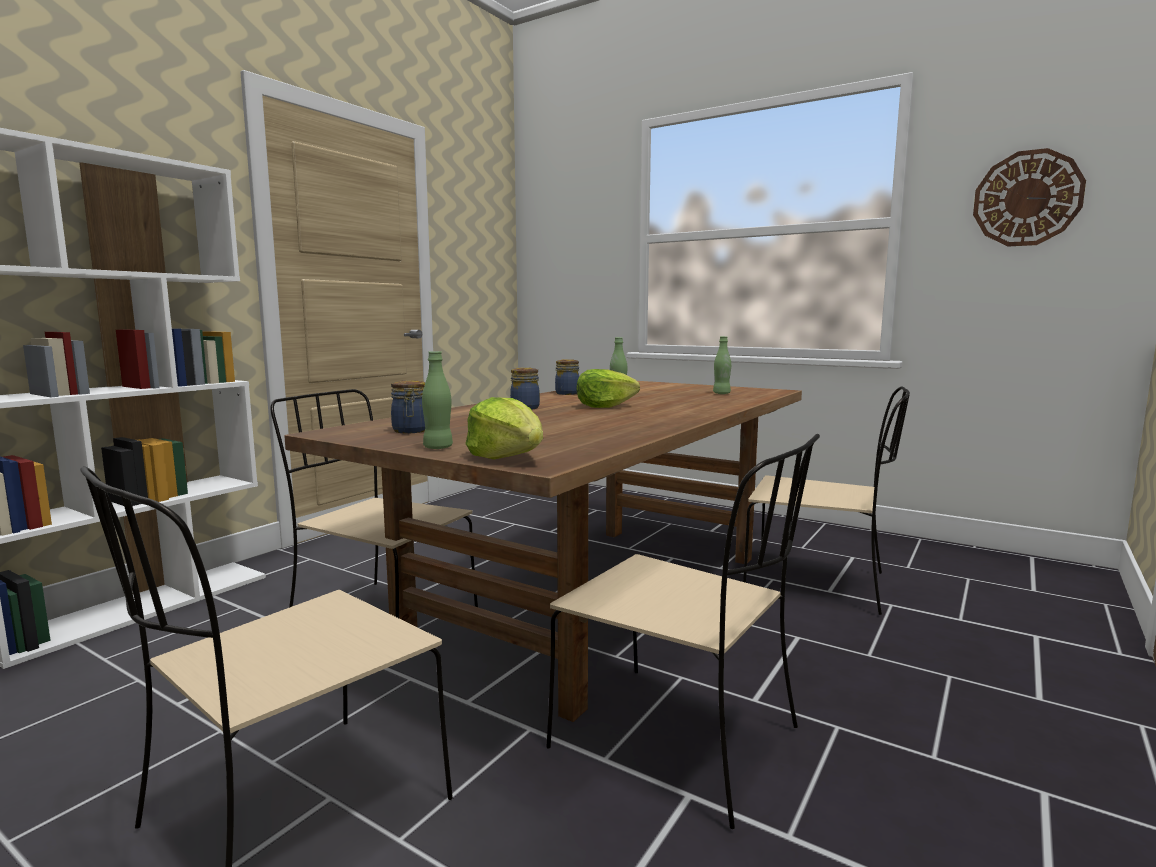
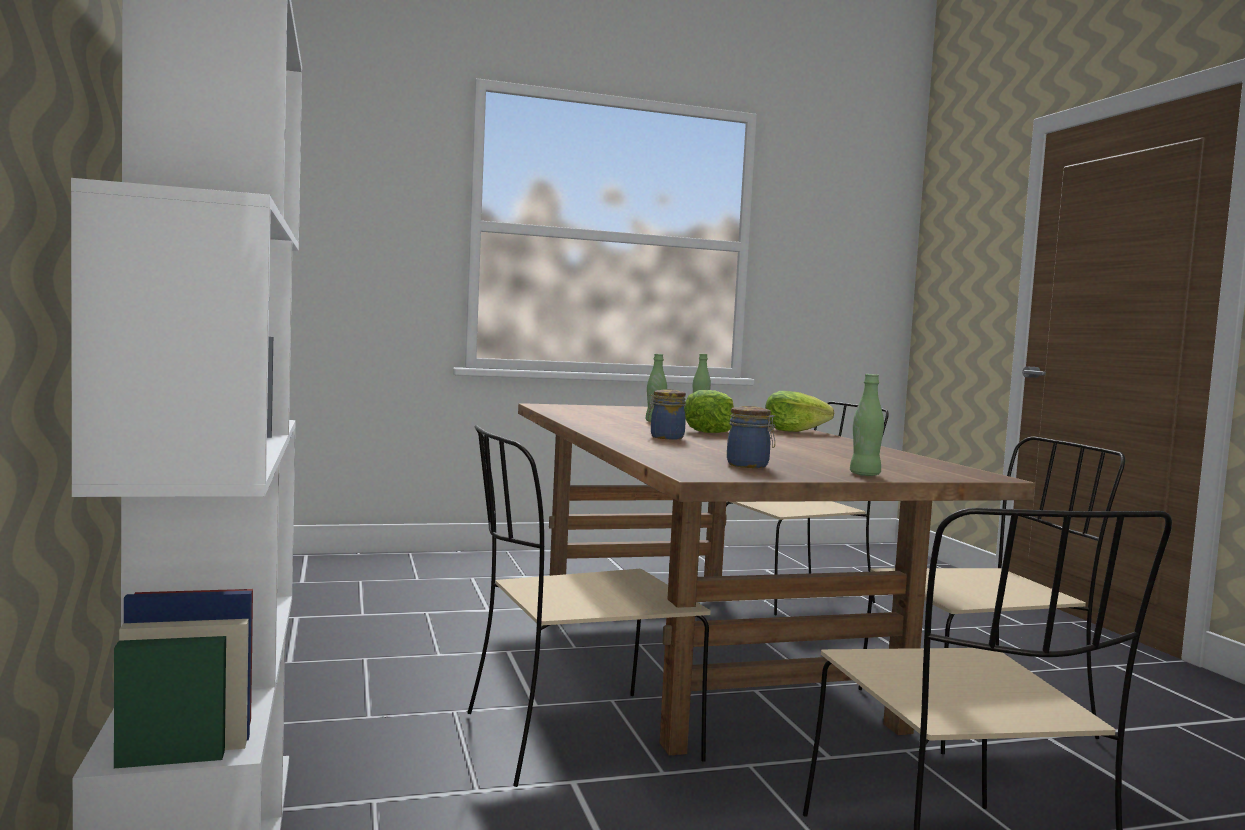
camera: 50 degrees left, 5 degrees down
lettuce [465,397,543,459] -> lettuce moved to [765,391,834,432]
jar [555,359,579,395] -> none
wall clock [973,148,1086,246] -> none

